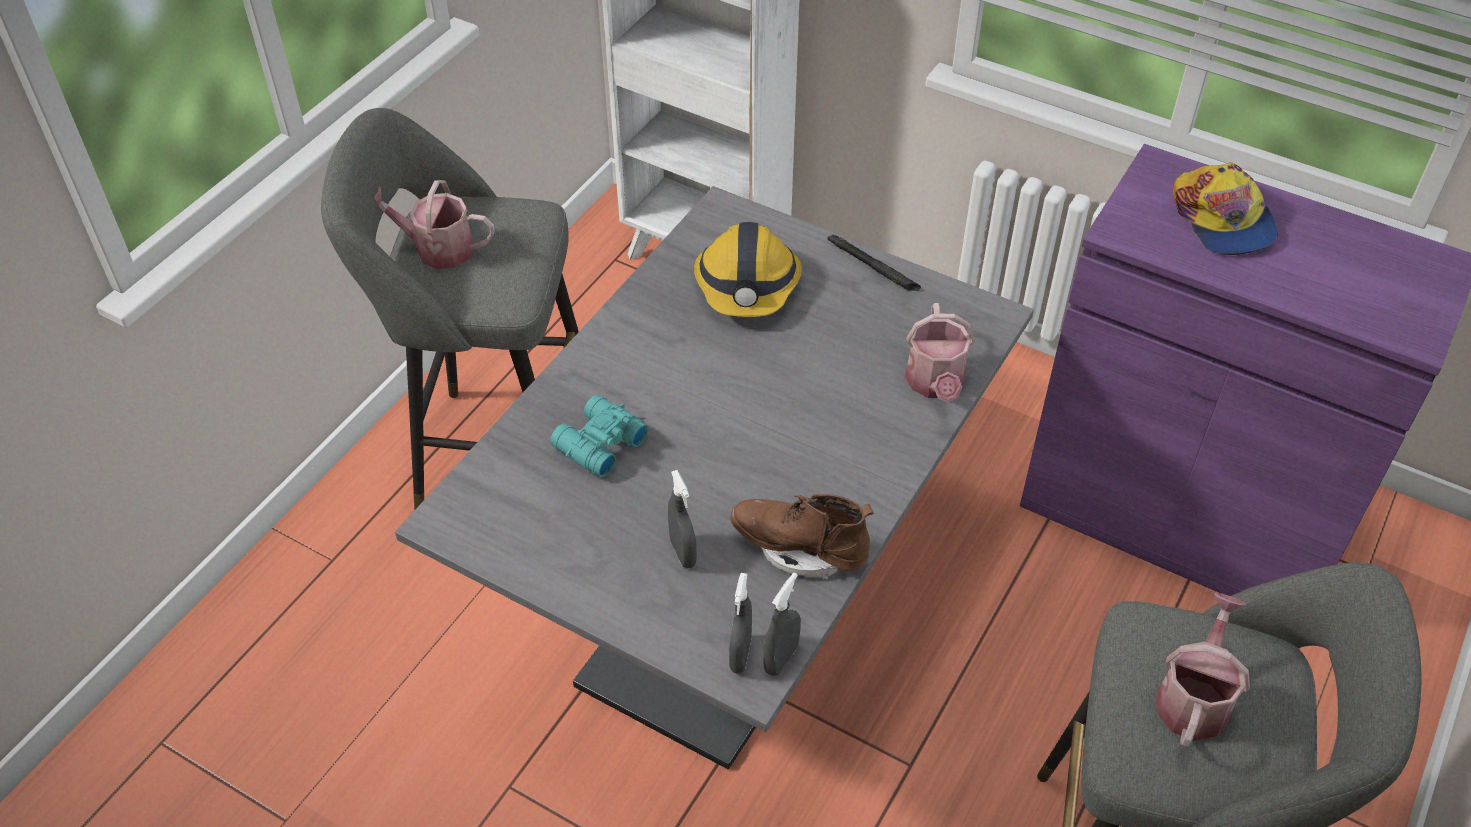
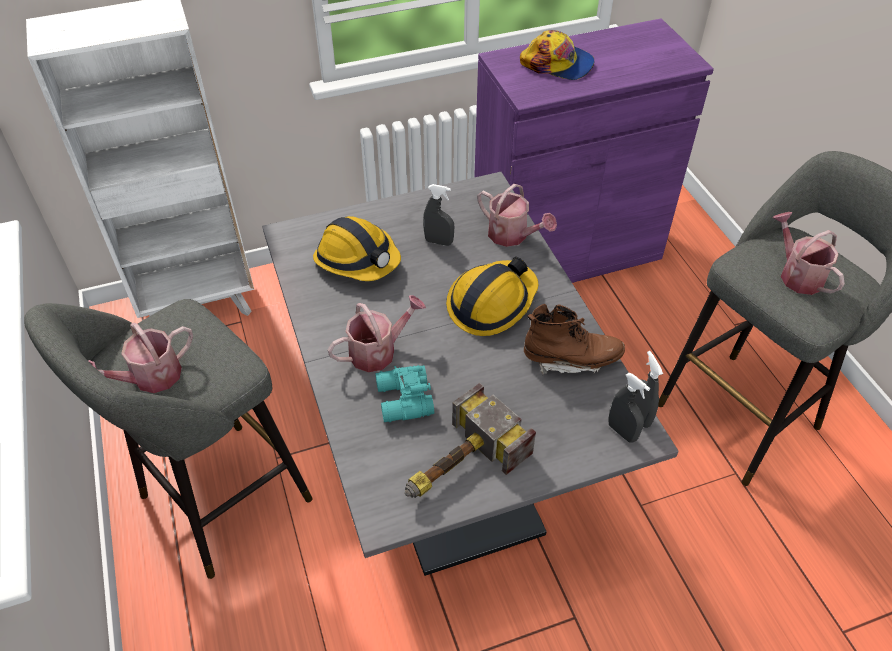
camera: 50 degrees left, 0 degrees up
grey spray bottle [668,470,697,568] -> grey spray bottle moved to [423,184,454,246]
brown boot [730,494,874,579] -> brown boot turned 150 degrees counterclockwise [524,304,625,375]
black flashlight [827,235,921,291] -> none
none -> watering can [328,295,426,372]
none -> hammer [405,383,536,498]
none -> hard hat [446,257,538,336]

